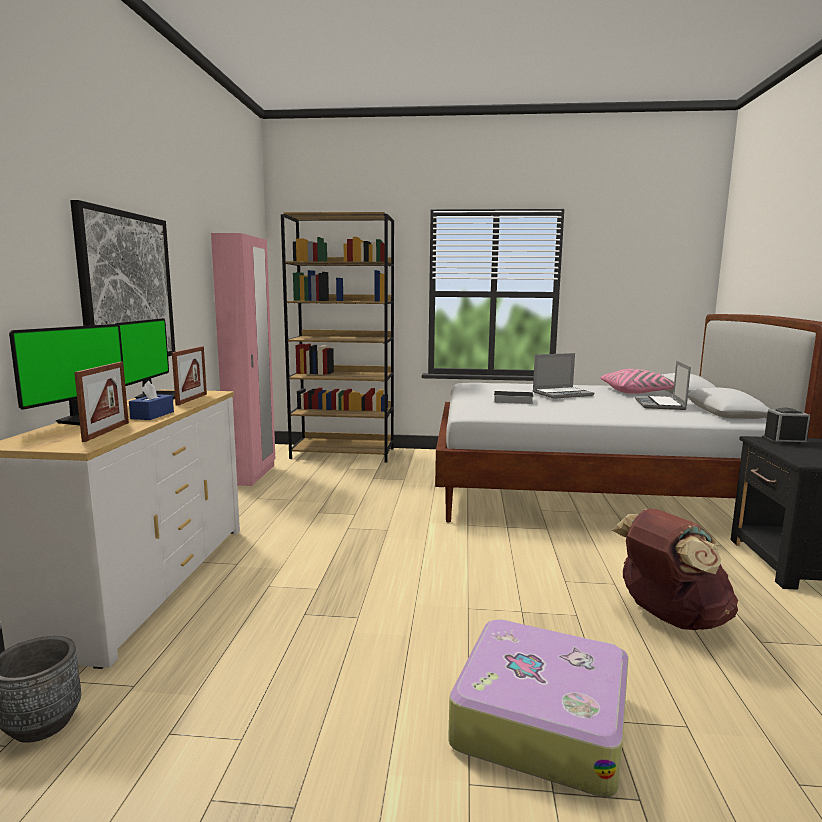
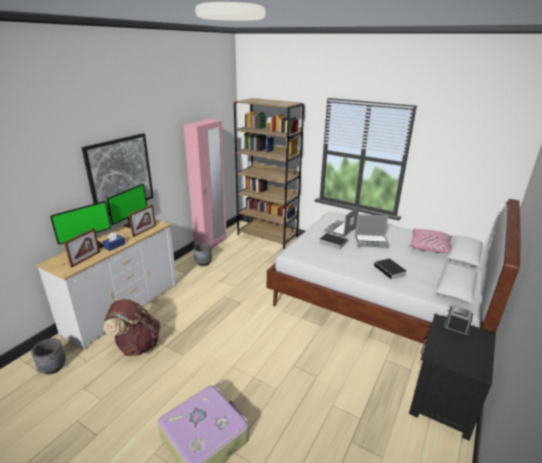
camera: 25 degrees right, 15 degrees up
brown backpack [612,509,738,630] -> brown backpack moved to [104,299,160,356]
laptop [635,361,691,410] -> laptop moved to [324,206,359,237]
none -> grey planter [194,243,212,266]
none -> book [374,258,407,282]

